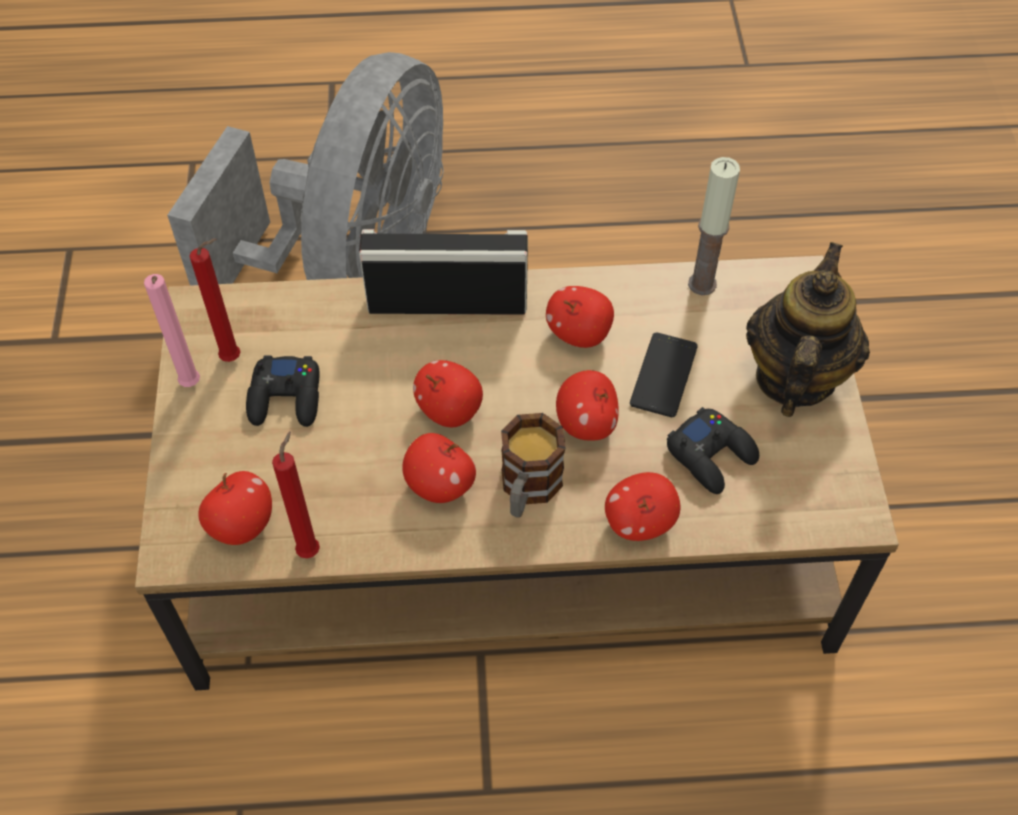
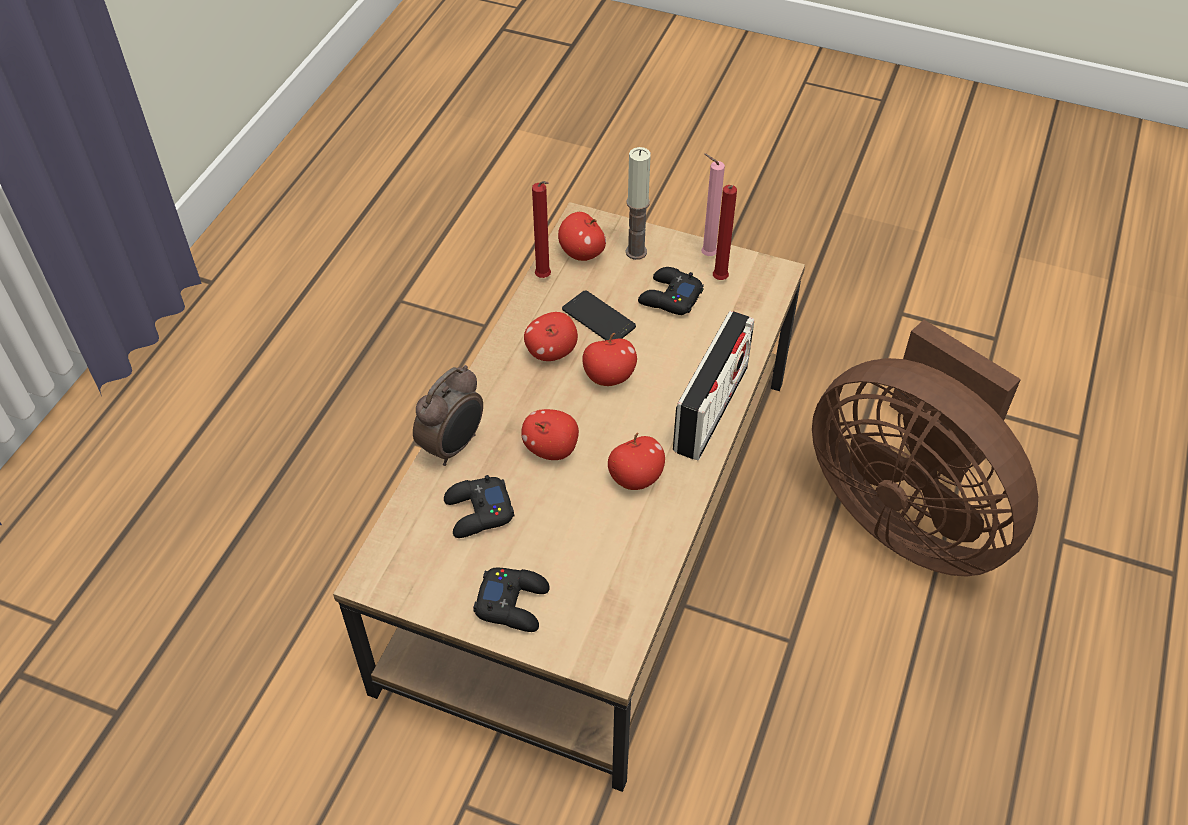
camera: 115 degrees right, 5 degrees down
grey fan [167,52,444,286] -> brown fan [812,320,1038,577]
mug [501,413,566,518] -> none
apple [605,472,680,541] -> alarm clock [413,365,483,466]
phone [630,332,698,417] -> phone moved to [562,290,636,340]
candle [688,157,740,295] -> candle moved to [626,147,651,260]
teapot [746,242,870,417] -> black game controller [473,568,550,632]

